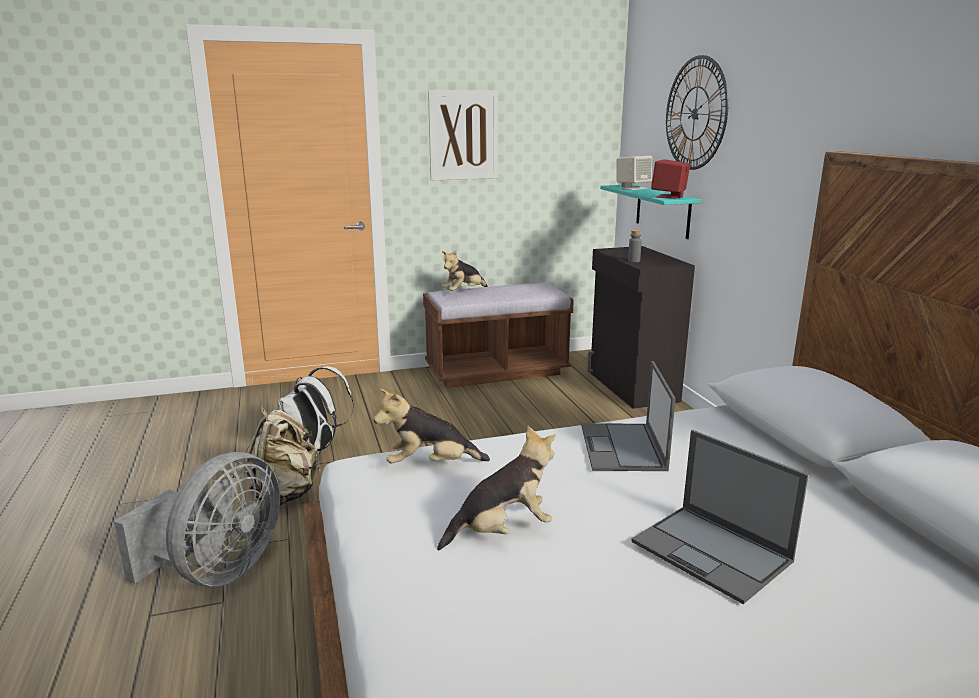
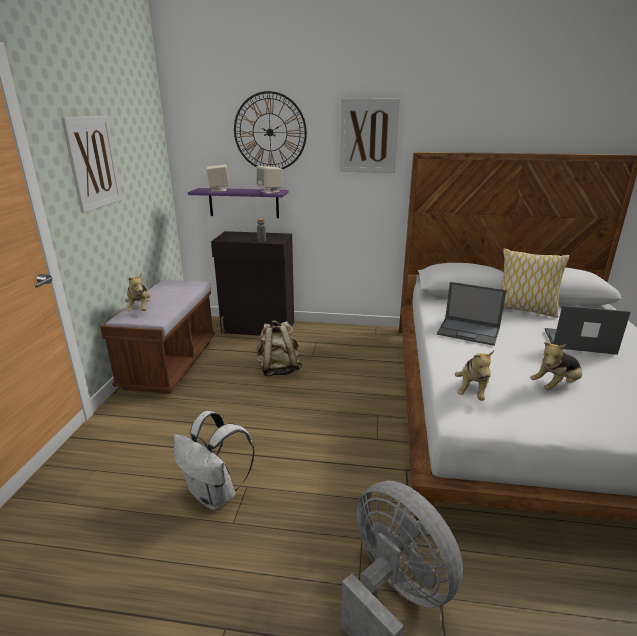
camera: 65 degrees left, 5 degrees up
beige backpack [244,406,321,505] -> beige backpack moved to [257,320,302,376]
plush toy [437,426,556,550] -> plush toy turned 120 degrees counterclockwise [530,342,582,391]
turquoise shelf [600,185,701,239] -> purple shelf [188,188,289,218]
laptop [631,430,809,604] -> laptop turned 150 degrees counterclockwise [545,305,631,355]
red speaker [651,159,690,199] -> beige speaker [256,166,283,193]
none -> picture [340,99,400,173]
none -> pillow [501,248,570,318]

